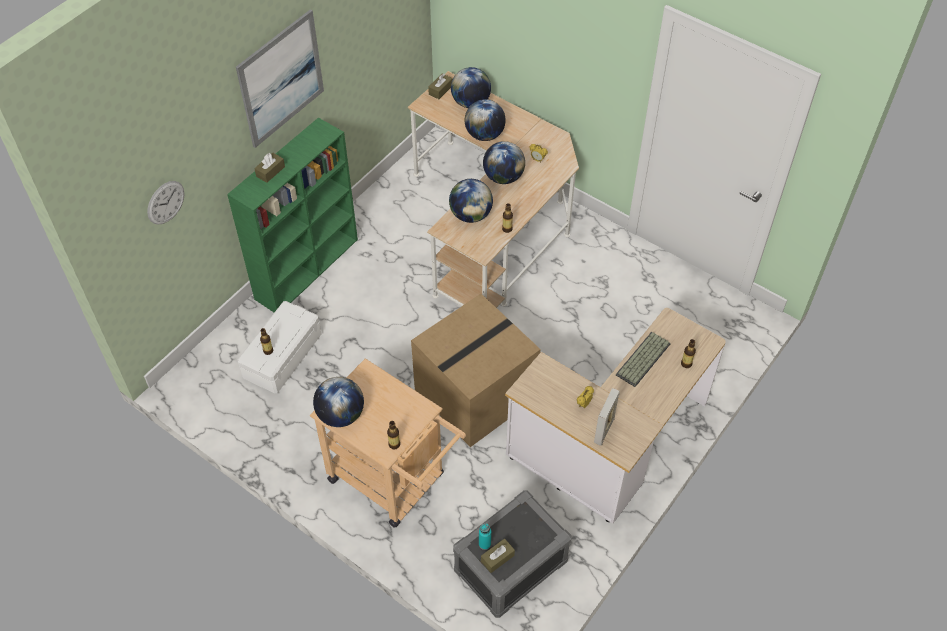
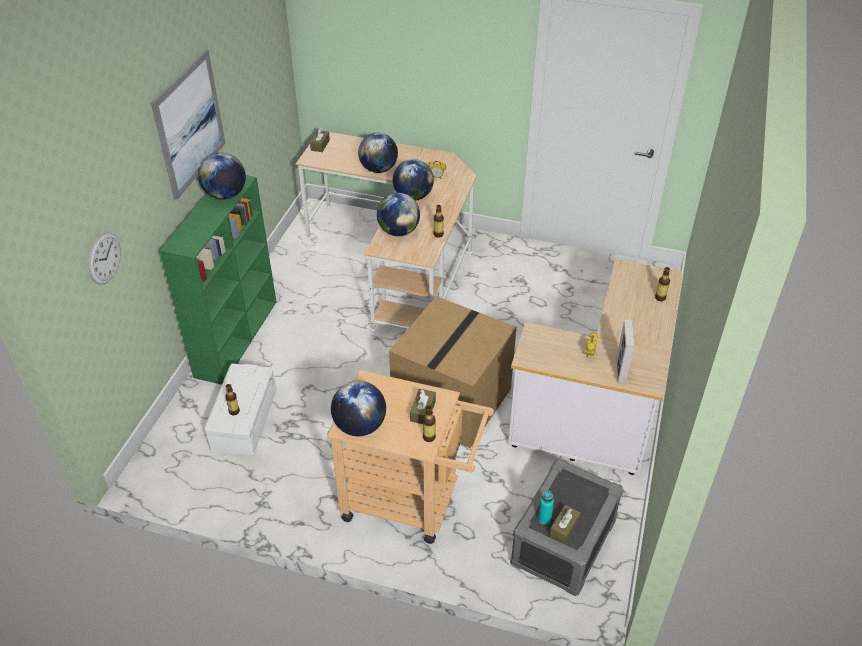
camera: 20 degrees left, 10 degrees down
brown tissue box [254,153,285,183] -> brown tissue box moved to [410,389,436,424]
globe [451,67,491,108] -> globe moved to [198,153,246,200]
keyboard [616,332,671,387] -> none

